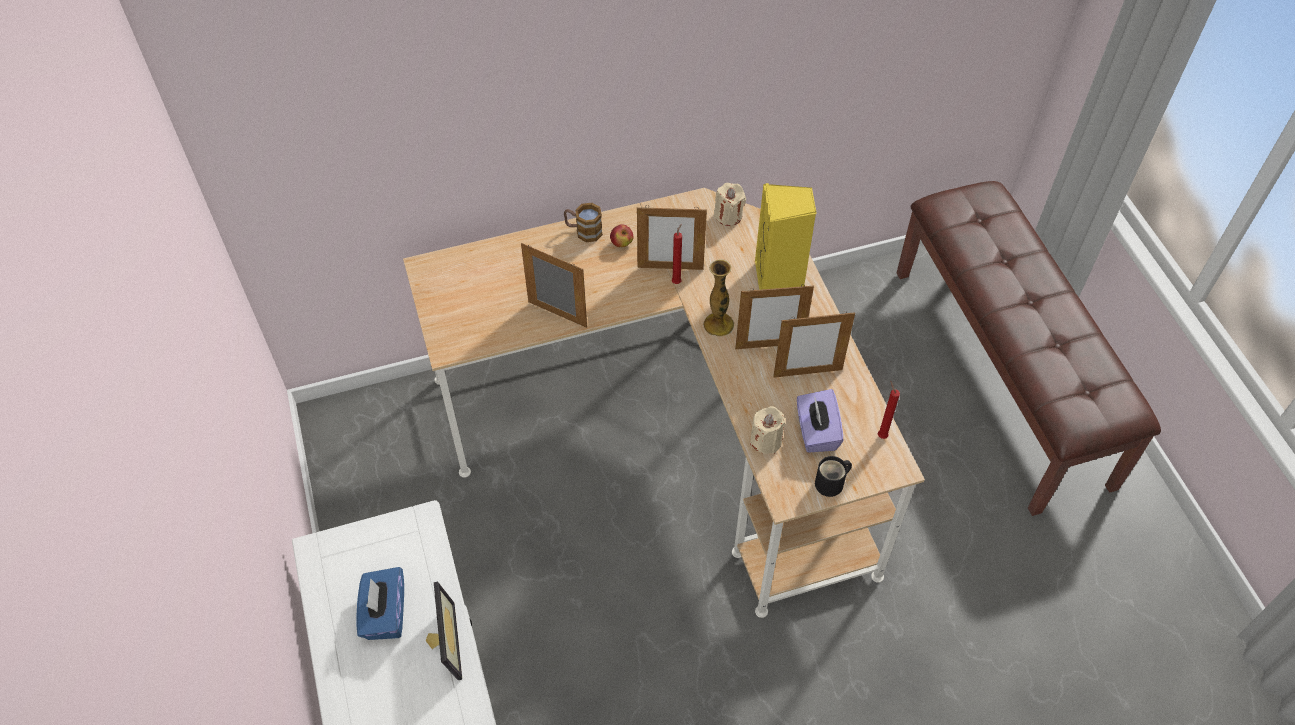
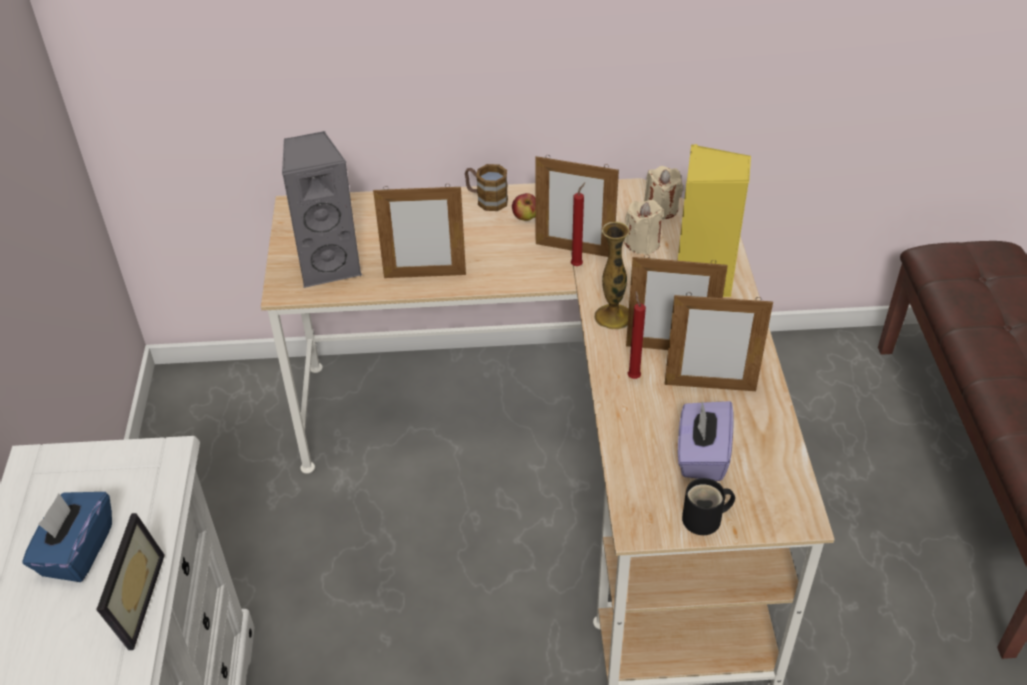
camera: 15 degrees right, 10 degrees down
picture frame [521,243,587,328] -> picture frame turned 135 degrees clockwise [373,184,466,278]
beige candle [750,406,786,454] -> beige candle moved to [624,200,663,255]
red candle [878,381,900,439] -> red candle moved to [628,291,646,379]
none -> grey speaker [282,131,362,288]

